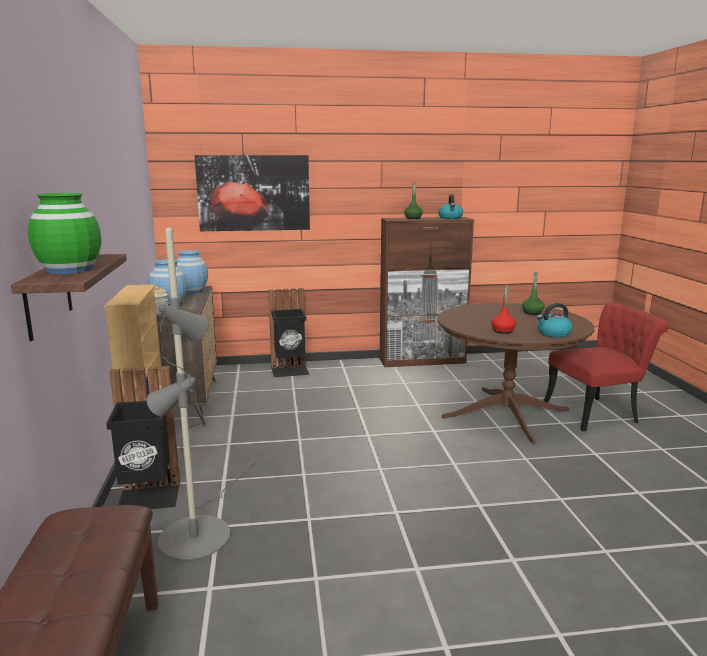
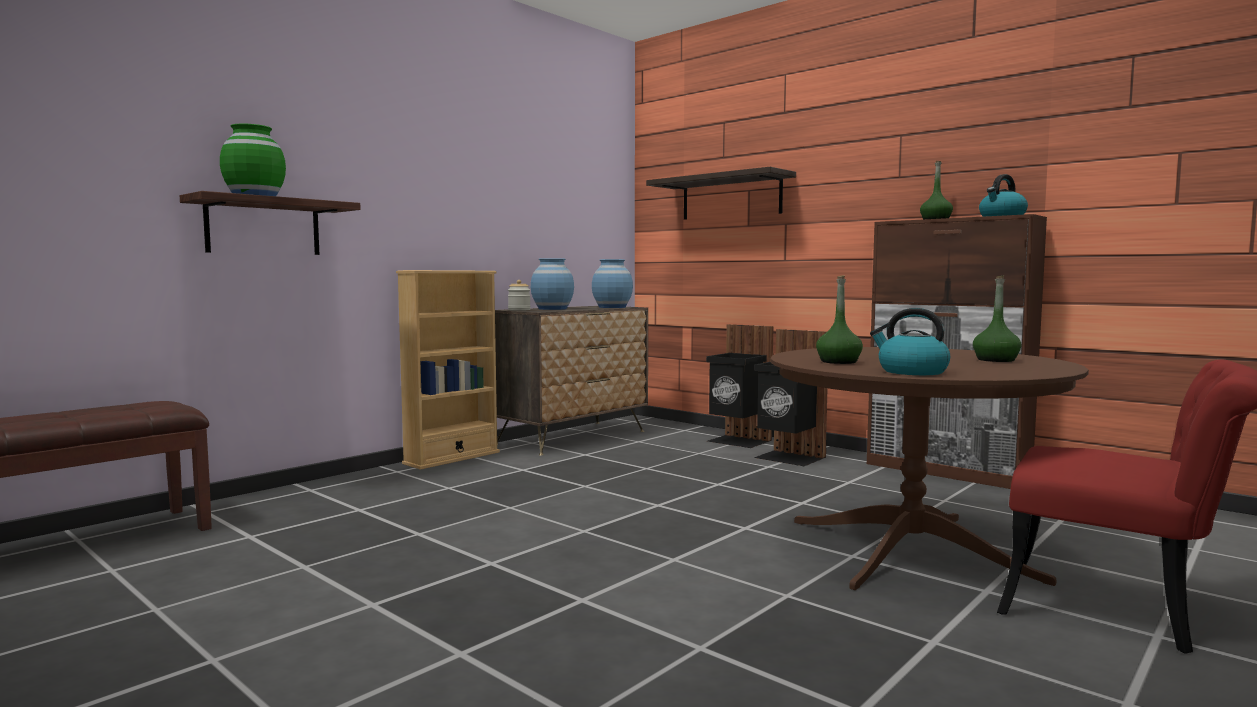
camera: 50 degrees right, 10 degrees down
black trash can [106,366,180,509] -> black trash can moved to [754,329,828,466]
grey floor lamp [147,228,261,560] -> none
picture [195,155,310,231] -> shelf [646,167,796,220]
red bottle [491,285,516,334] -> green bottle [816,275,863,364]

